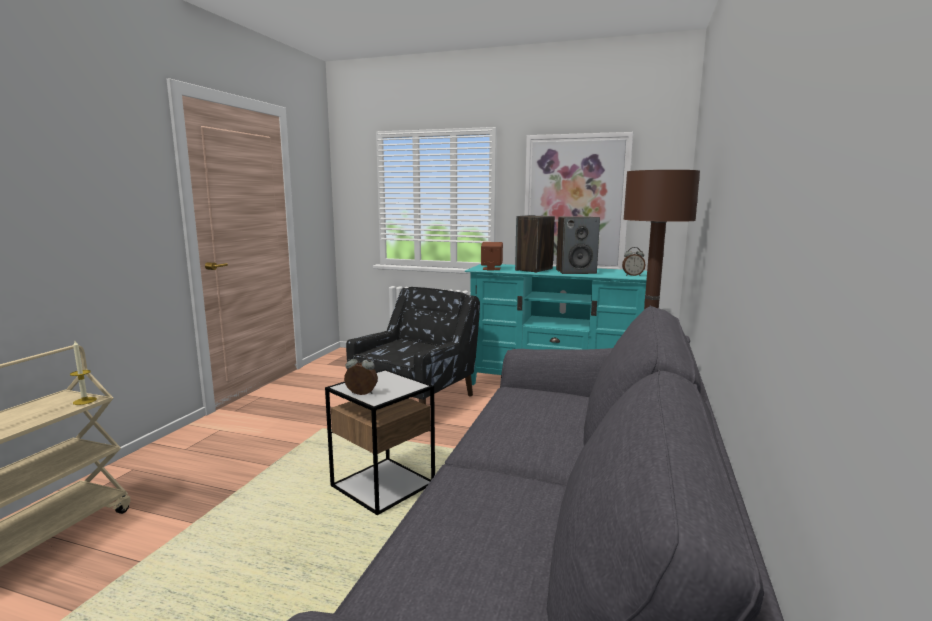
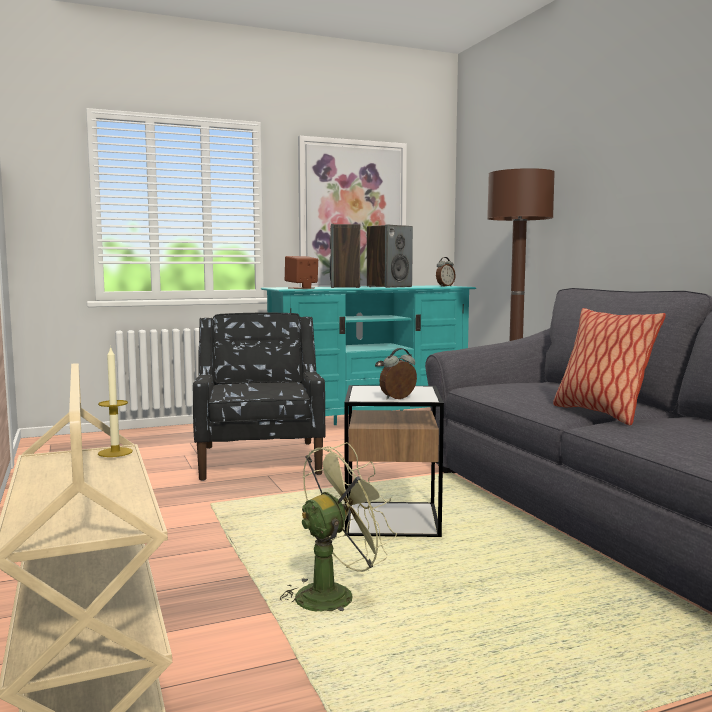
camera: 40 degrees left, 5 degrees down
none -> green fan [280,442,397,612]
none -> pillow [553,308,666,426]

